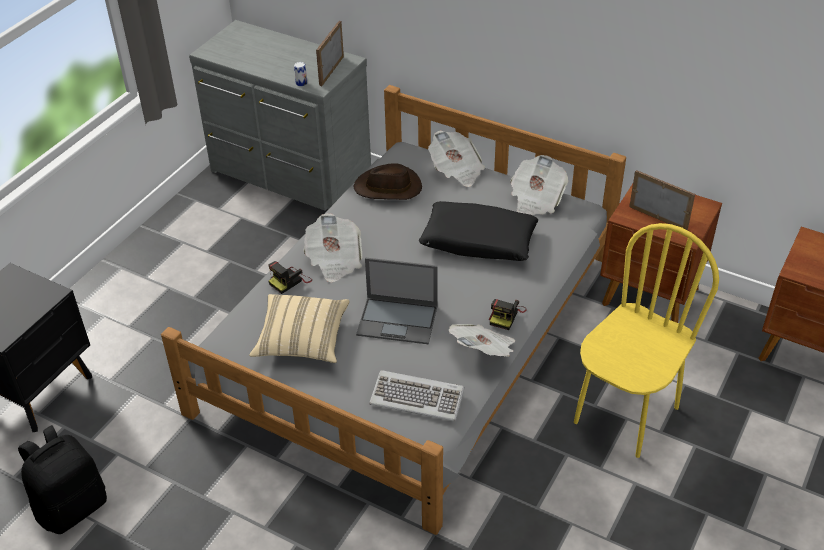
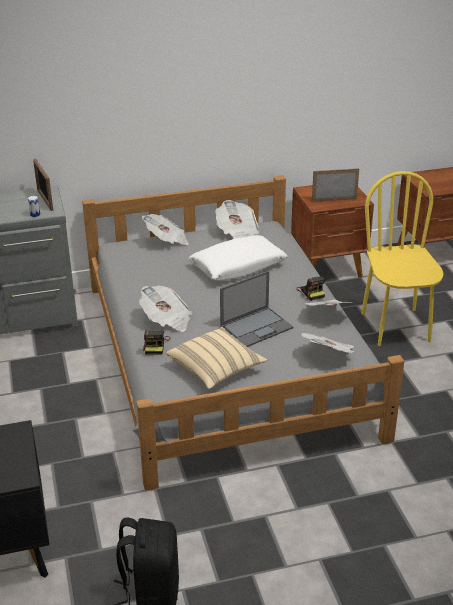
camera: 45 degrees left, 10 degrees down
brown hat [353,163,422,200] -> none
keyboard [369,370,465,421] -> newspaper [301,333,354,354]
black pillow [419,201,538,261] -> white pillow [189,235,288,281]

